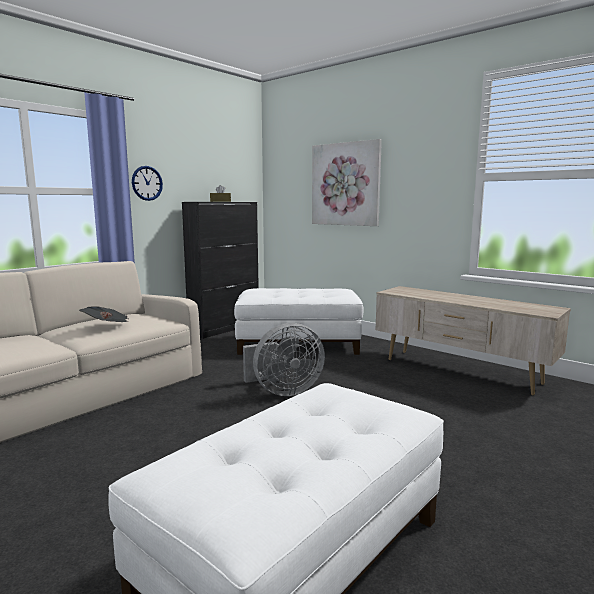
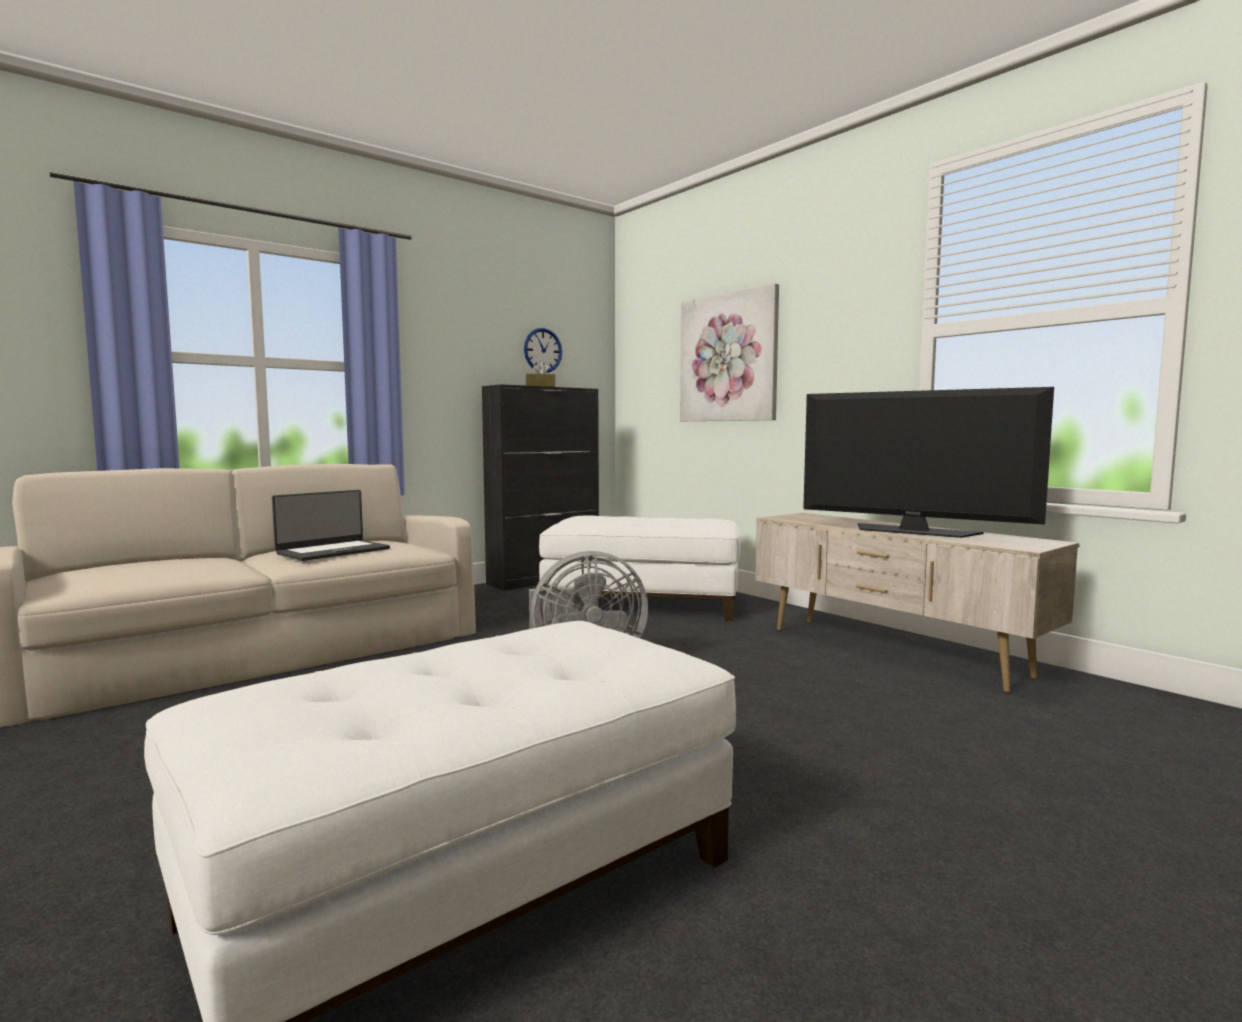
camera: 10 degrees right, 5 degrees down
newspaper [79,306,128,322] -> laptop [272,490,390,561]
wall clock [132,166,163,201] -> wall clock moved to [524,328,562,373]
none -> television [803,387,1054,538]

